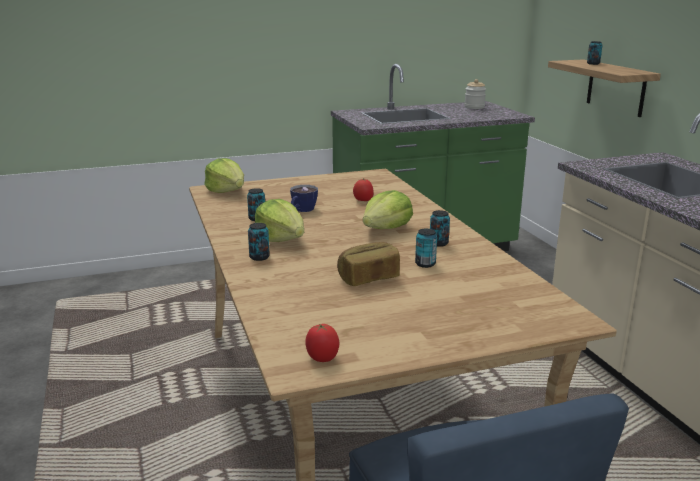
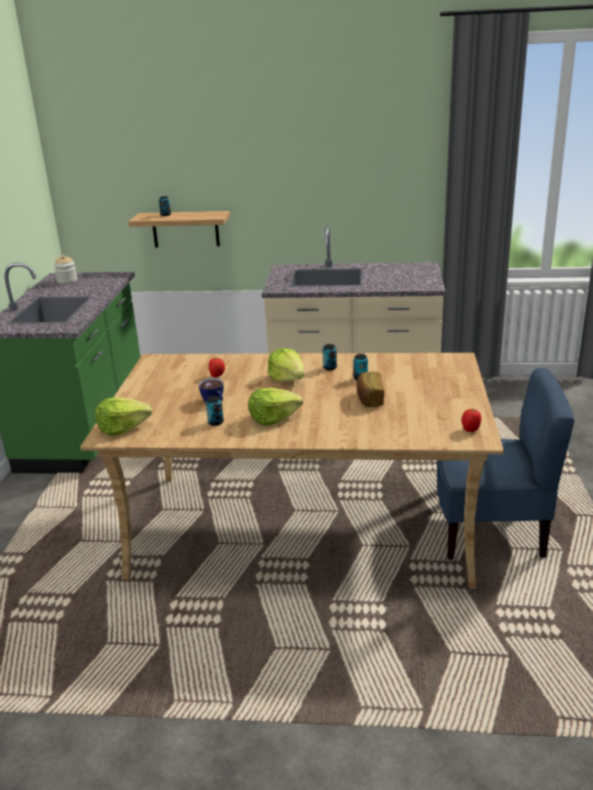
camera: 65 degrees left, 5 degrees up
can [248,223,270,261] -> none

